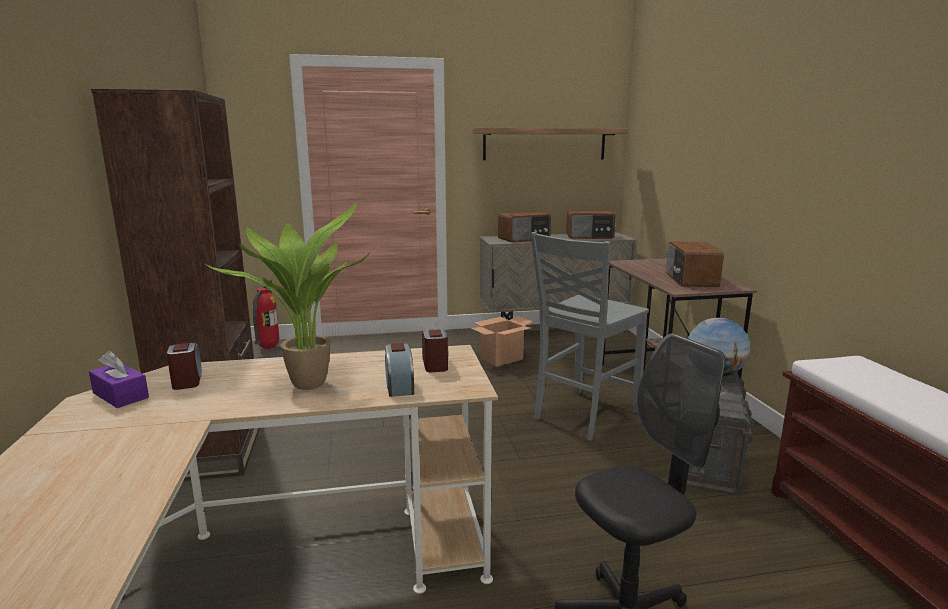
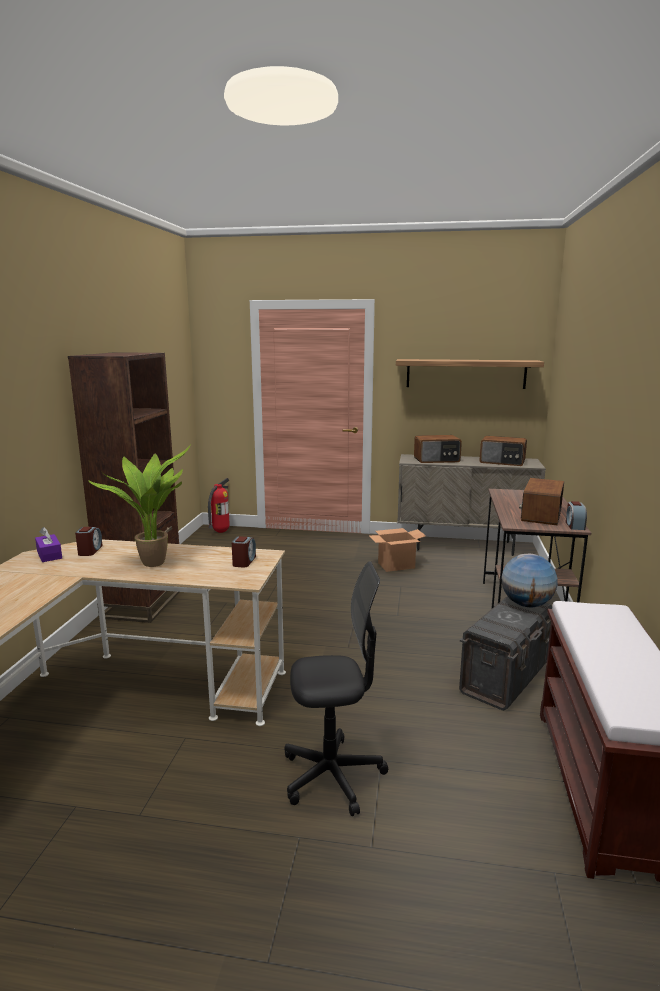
camera: 20 degrees right, 0 degrees up
alarm clock [385,343,414,397] -> alarm clock moved to [566,501,587,530]
grey chair [530,232,649,441] -> none

